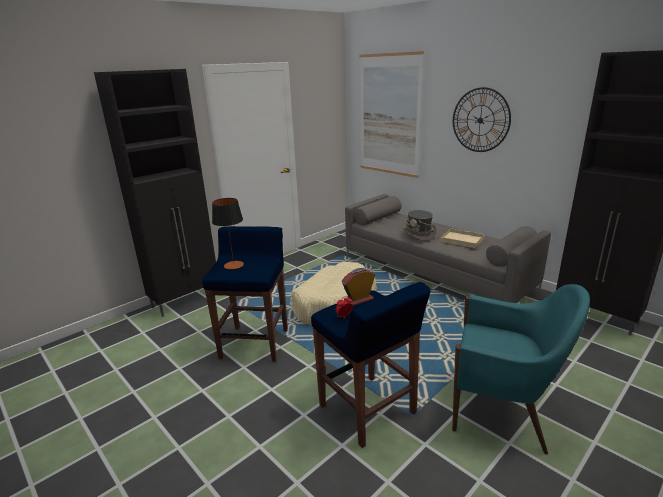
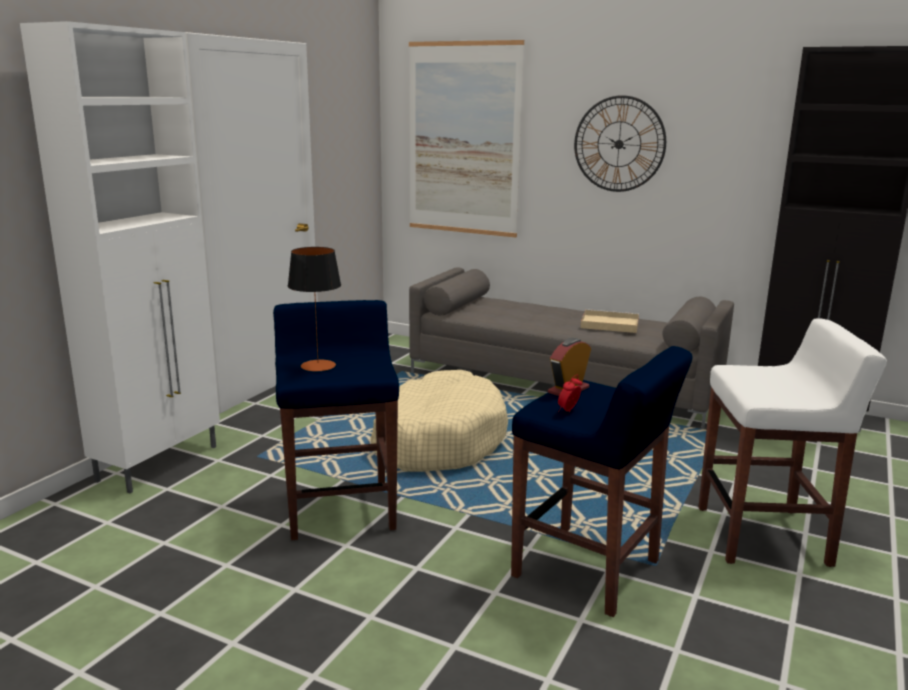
camera: 20 degrees left, 5 degrees down
black cabinet [94,69,216,317] -> white cabinet [20,21,220,493]
grey hat [403,210,437,241] -> none
turquoise armchair [452,284,590,454] -> white stool [698,319,887,567]

